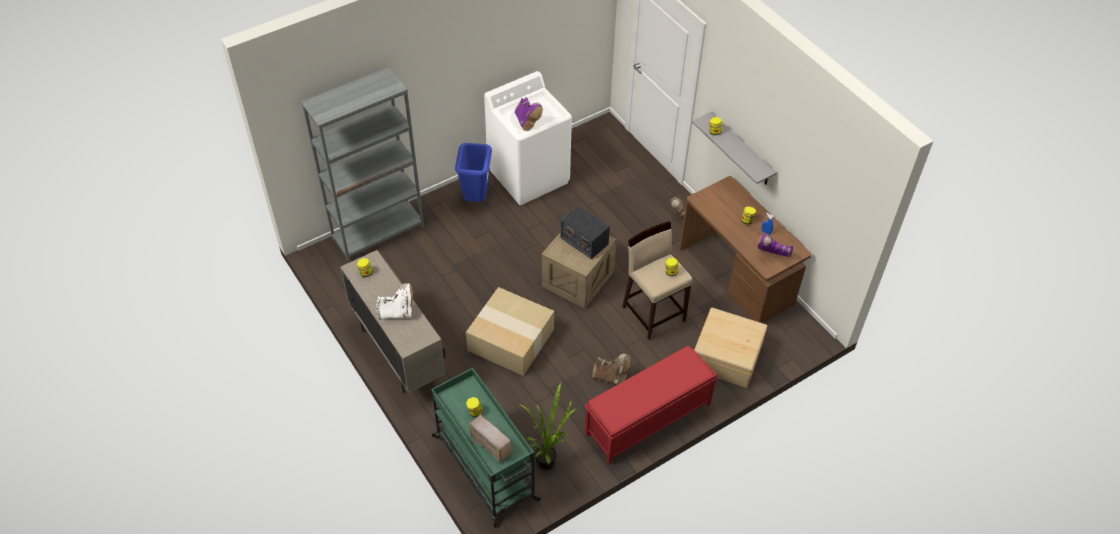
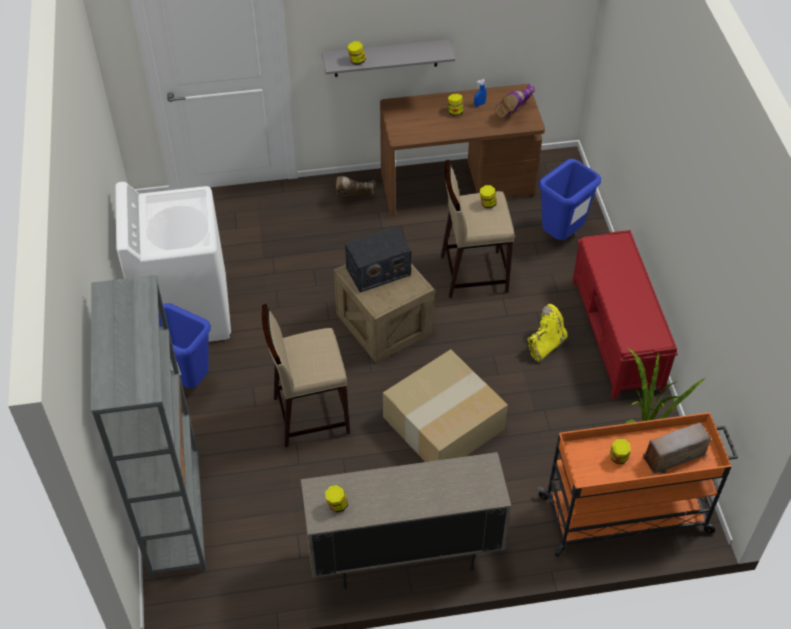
camera: 65 degrees left, 0 degrees up
white boot [376,283,413,320] -> none
green cart [430,368,541,527] -> orange cart [537,412,738,557]
purple boot [515,97,543,131] -> none
brown boot [592,354,631,385] -> yellow boot [527,304,567,362]
beige storage box [694,308,767,388] -> blue trash can [539,159,601,240]
none -> beige stool [262,304,350,447]

